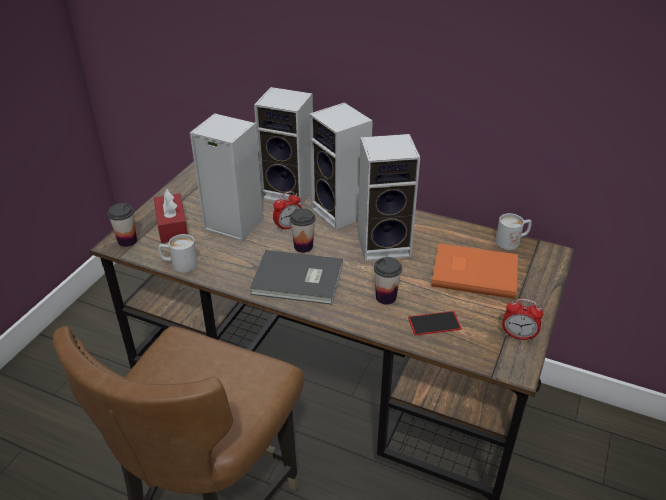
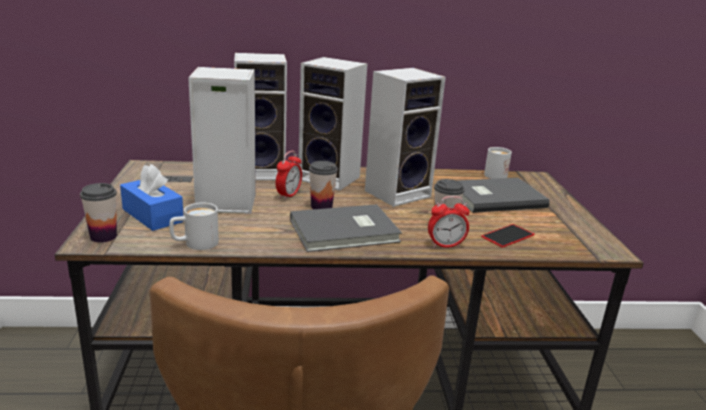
camera: 30 degrees left, 15 degrees down
red tissue box [154,189,188,243] -> blue tissue box [120,164,184,231]
orange book [431,243,518,299] -> grey book [458,178,550,213]
alarm clock [502,299,543,341] -> alarm clock moved to [428,196,470,248]

